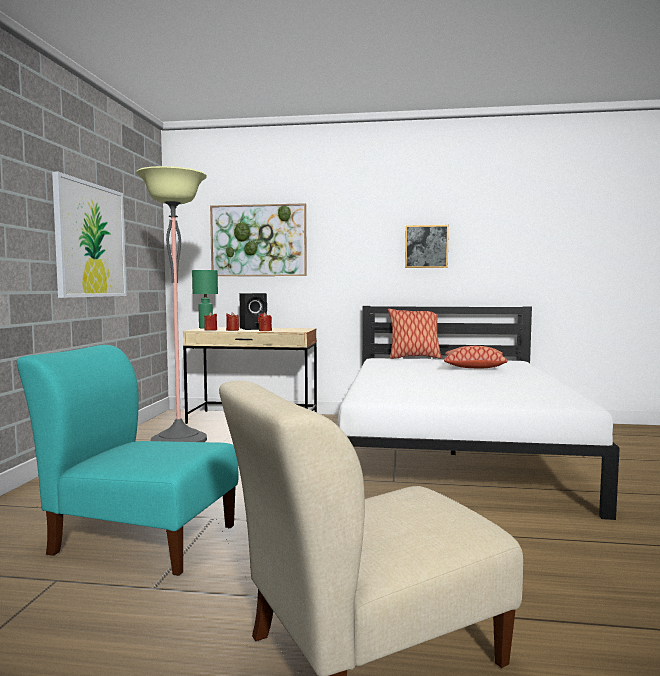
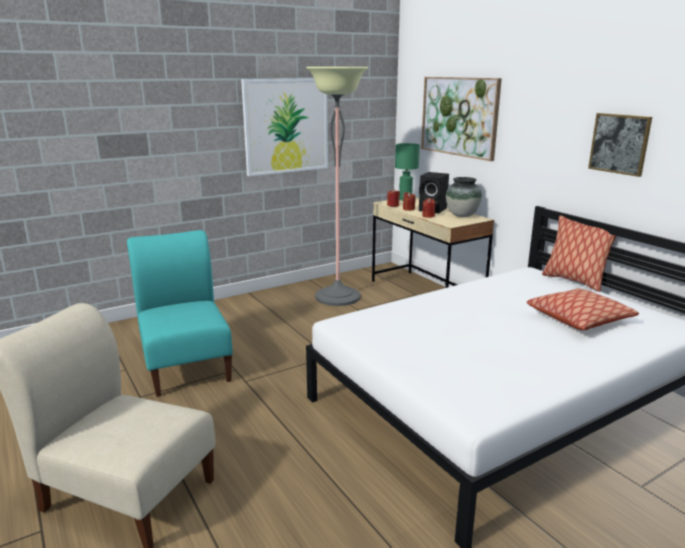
camera: 50 degrees right, 15 degrees up
none -> vase [446,177,482,217]

